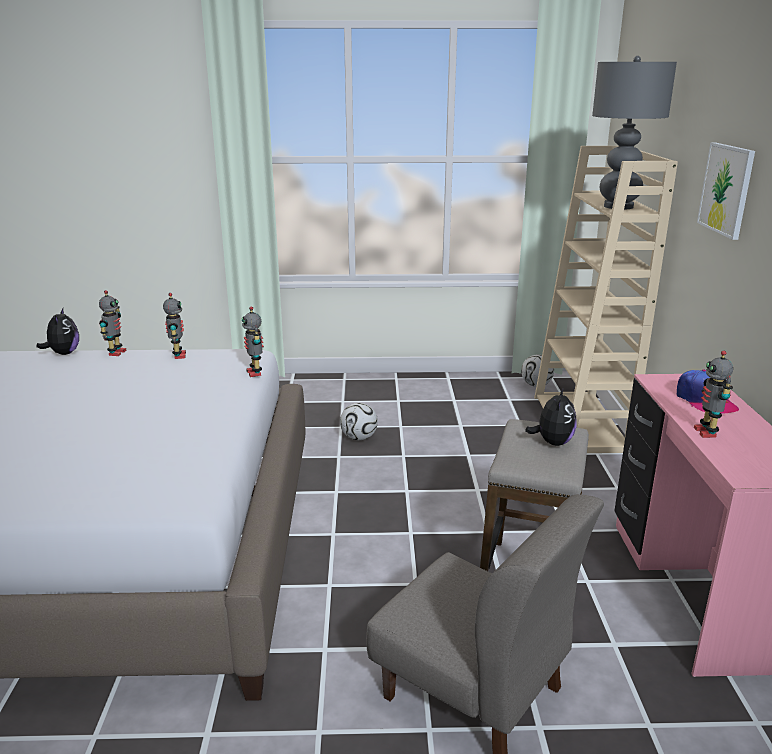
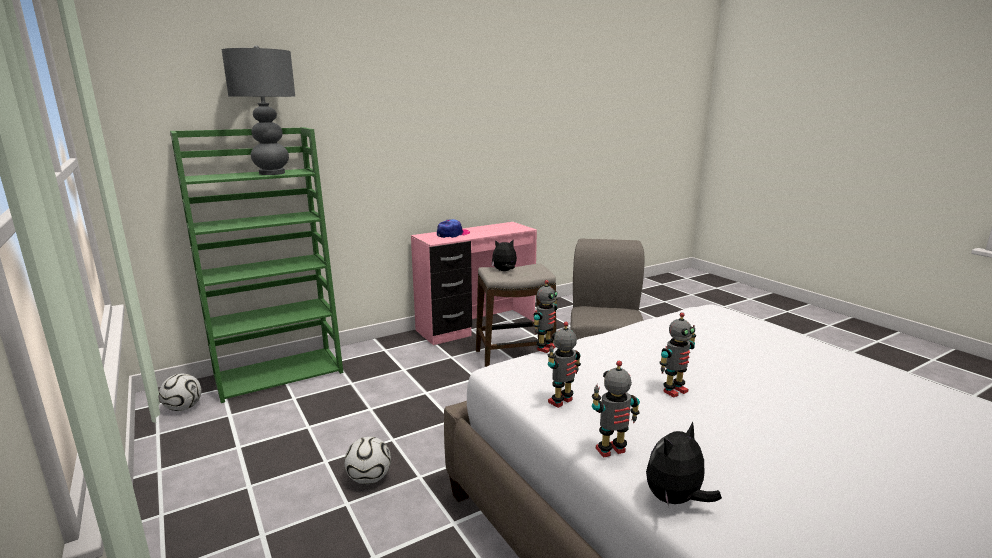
camera: 120 degrees left, 5 degrees down
beige bookcase [534,146,678,453] -> green bookcase [170,127,343,403]
toy robot [694,351,733,438] -> toy robot moved to [659,312,696,398]
picture [697,142,755,240] -> none

